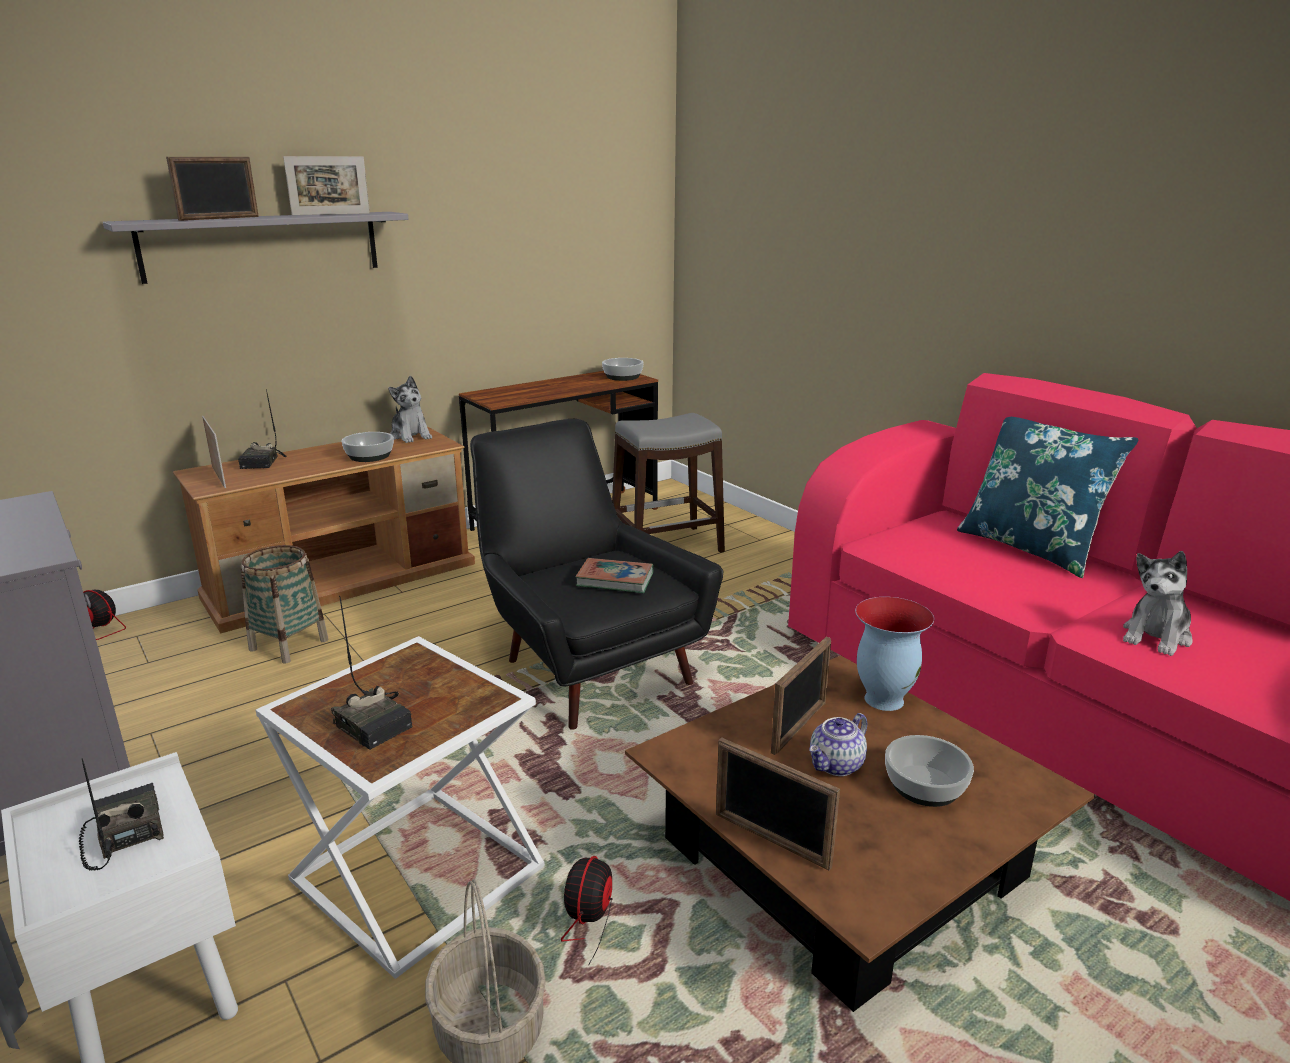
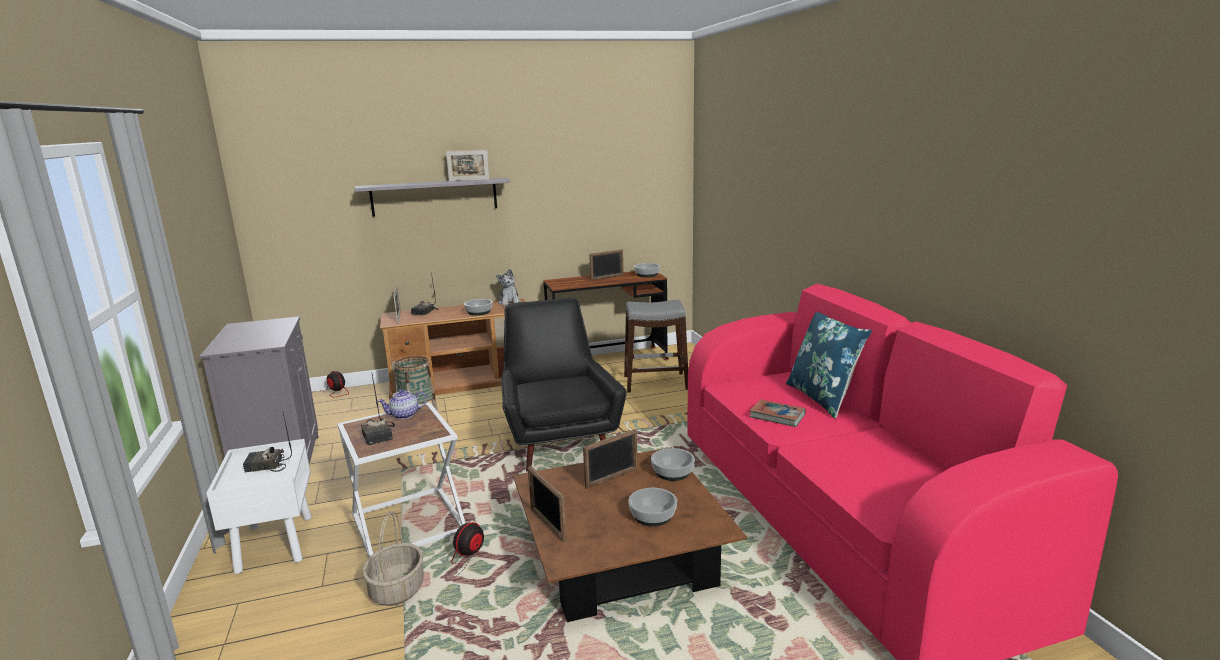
camera: 20 degrees right, 5 degrees down
radio [79,758,164,871] -> radio turned 90 degrees counterclockwise [243,413,292,472]
picture frame [166,157,259,221] -> picture frame moved to [589,249,624,281]
book [576,558,654,593] -> book moved to [750,400,806,427]
teapot [809,713,867,776] -> teapot moved to [378,389,427,419]
vase [855,597,934,711] -> bowl [651,448,695,481]
plush toy [1123,551,1193,656] -> none

